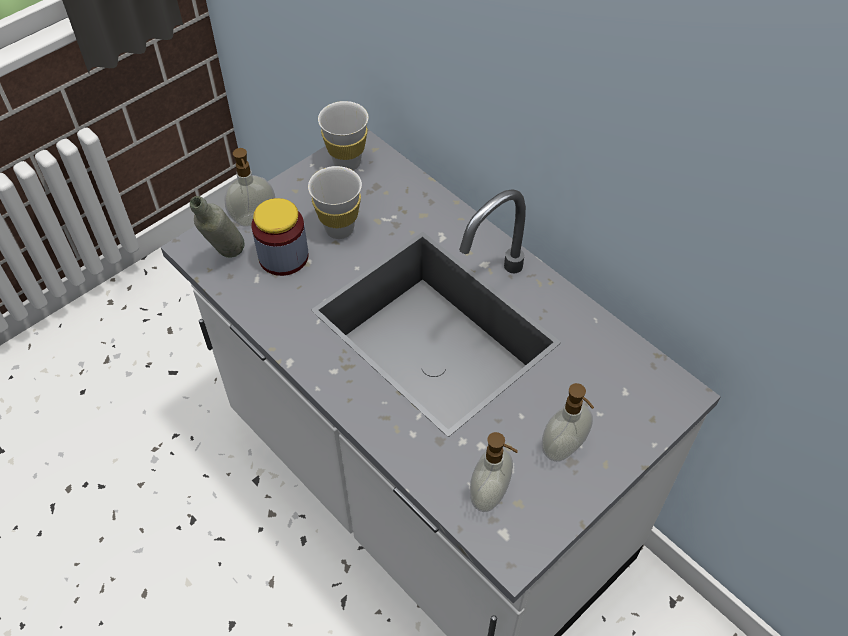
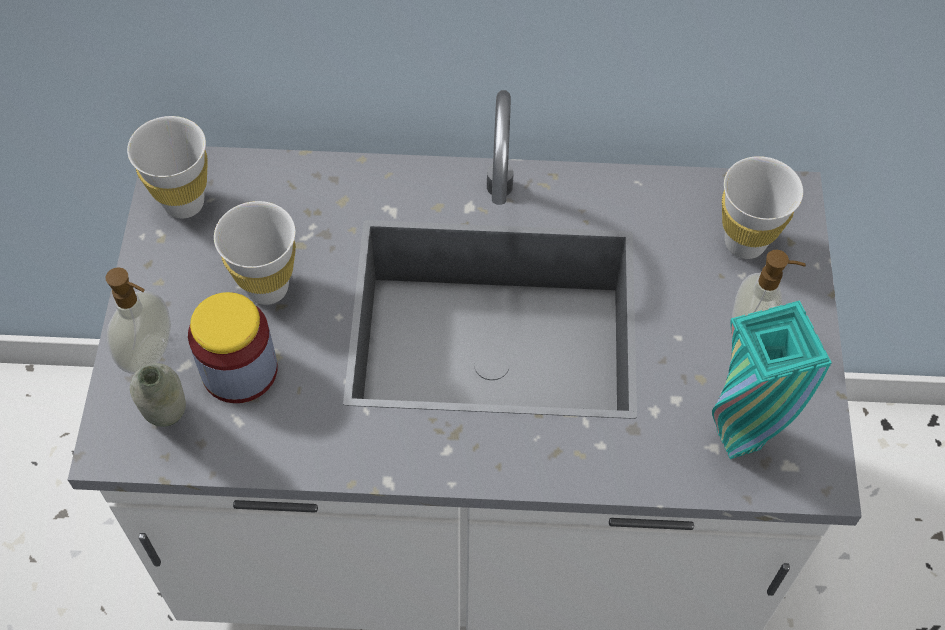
camera: 45 degrees left, 5 degrees up
soap dispenser [470,432,518,512] -> turquoise vase [712,300,832,459]
none -> white cup [722,156,803,259]

